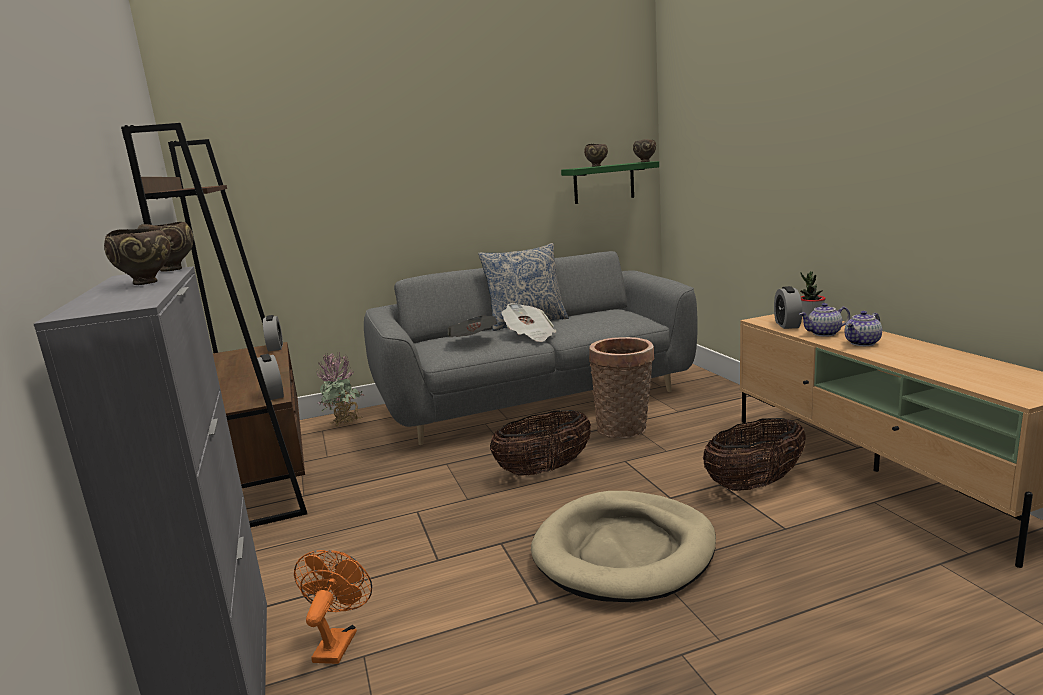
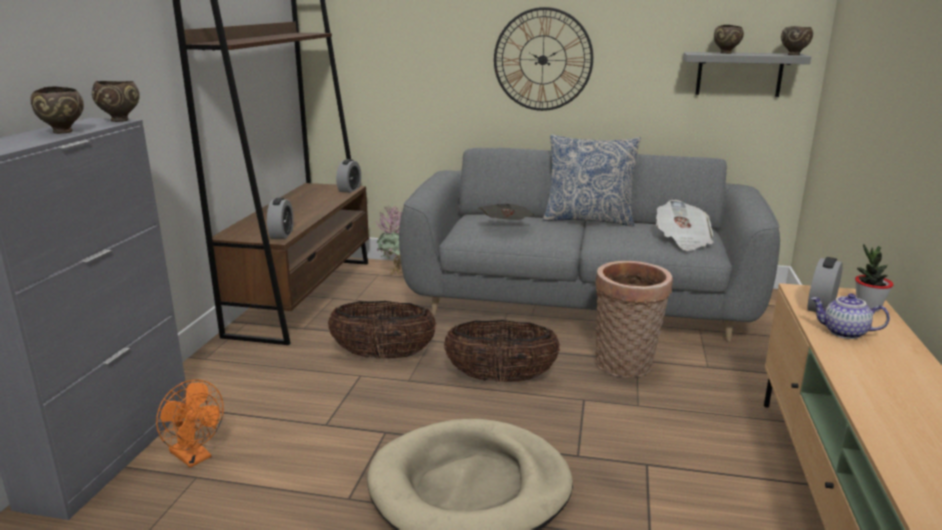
camera: 30 degrees right, 5 degrees up
orange fan [294,550,372,664] -> orange fan turned 90 degrees clockwise [156,379,224,468]
newspaper [501,303,556,342] -> newspaper moved to [656,200,714,251]
green shelf [561,161,659,204] -> grey shelf [683,52,811,97]
basket [703,418,806,491] -> basket moved to [328,301,437,359]
teapot [845,311,882,346] -> none
none -> wall clock [494,7,593,111]

